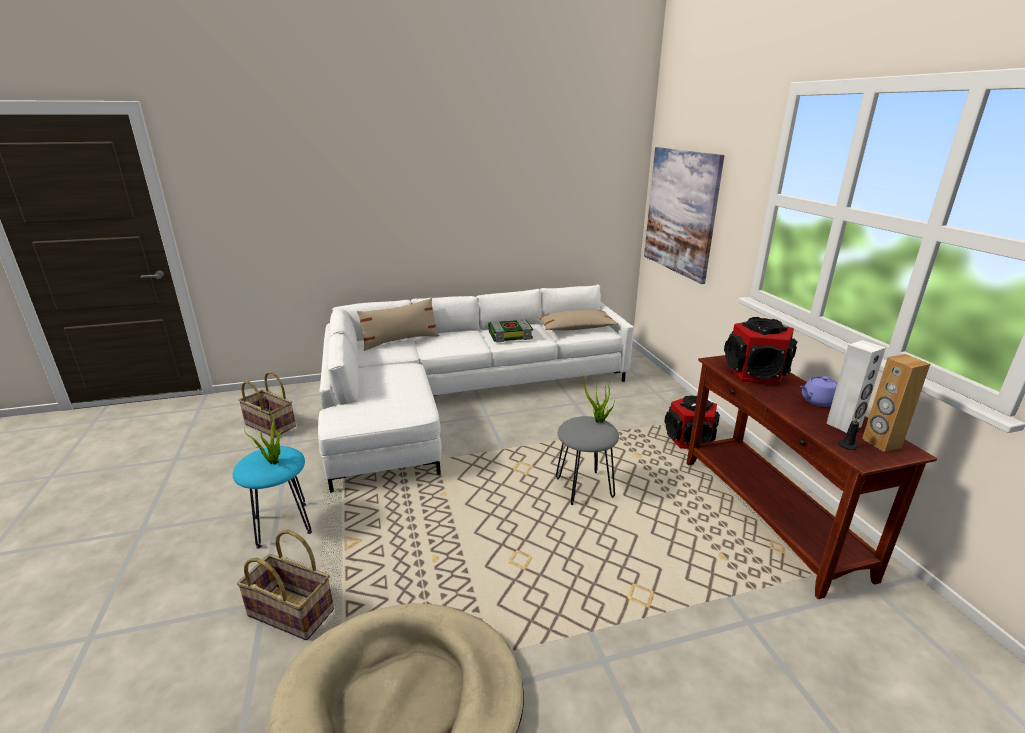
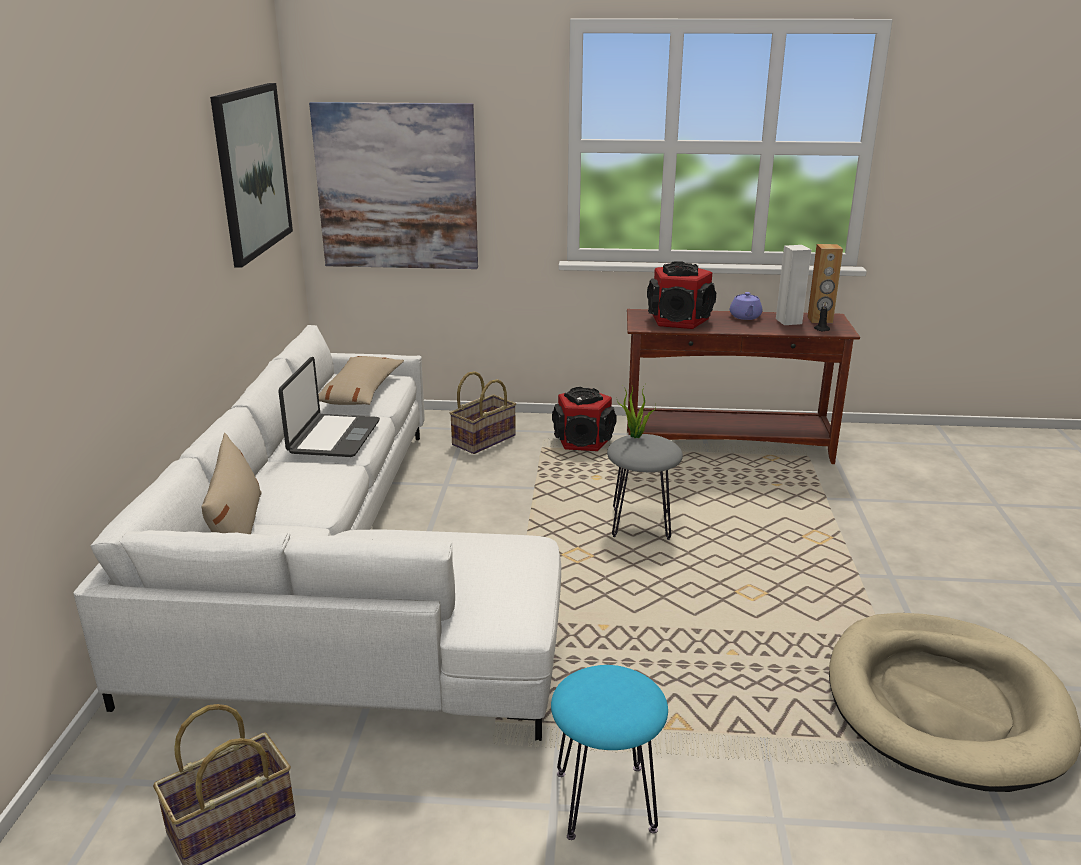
camera: 70 degrees left, 0 degrees up
basket [237,530,334,640] -> basket moved to [450,371,516,454]
potted plant [244,402,287,465] -> none
book [488,319,533,342] -> laptop [278,357,380,457]
none -> picture [210,83,293,268]

